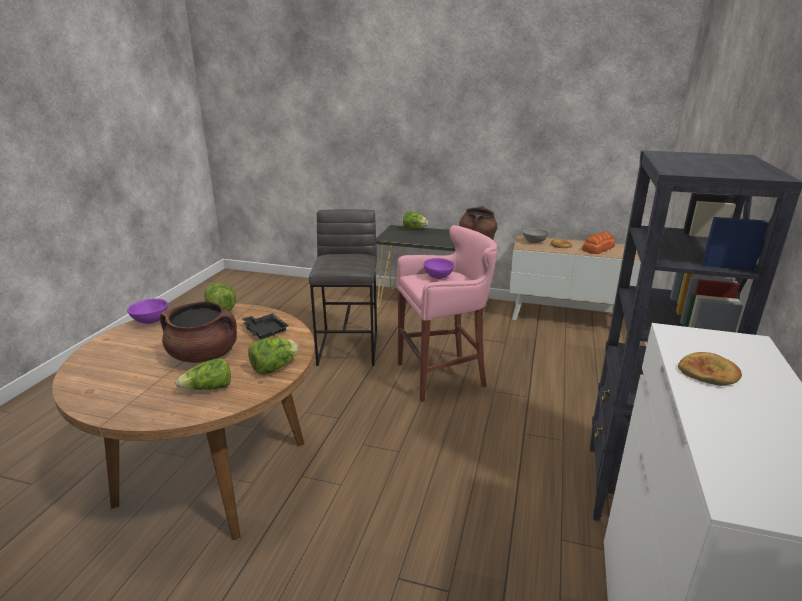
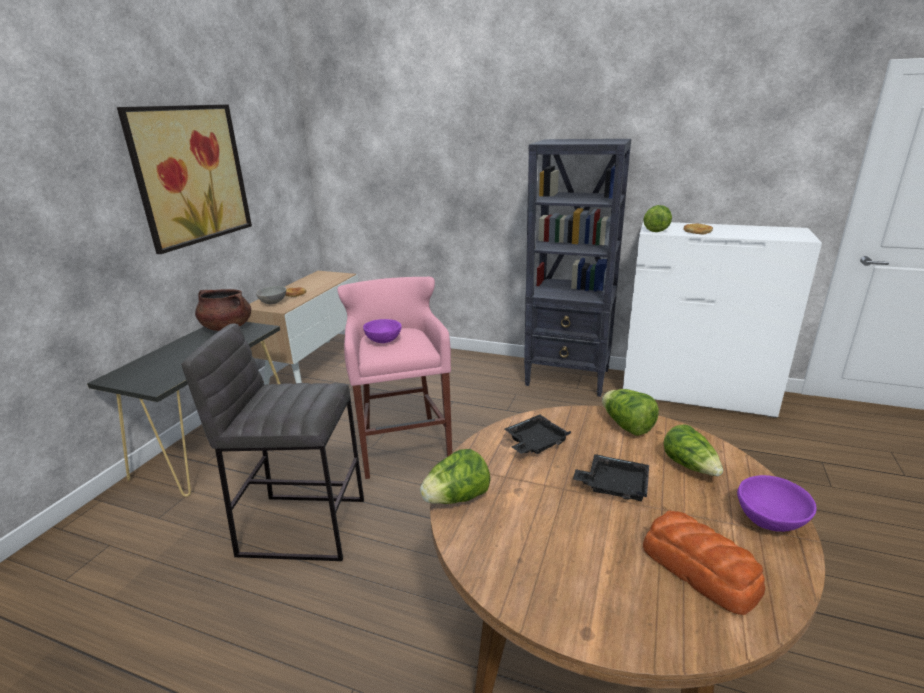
camera: 85 degrees left, 0 degrees up
purple bowl [127,298,168,324] -> purple bowl moved to [737,475,817,532]
brown cooking pot [160,302,237,363] -> black tray [573,454,649,501]
lettuce [403,211,428,230] -> lettuce moved to [643,205,672,232]
bread [582,232,615,254] -> bread moved to [643,510,765,615]
none -> picture [117,104,252,254]

